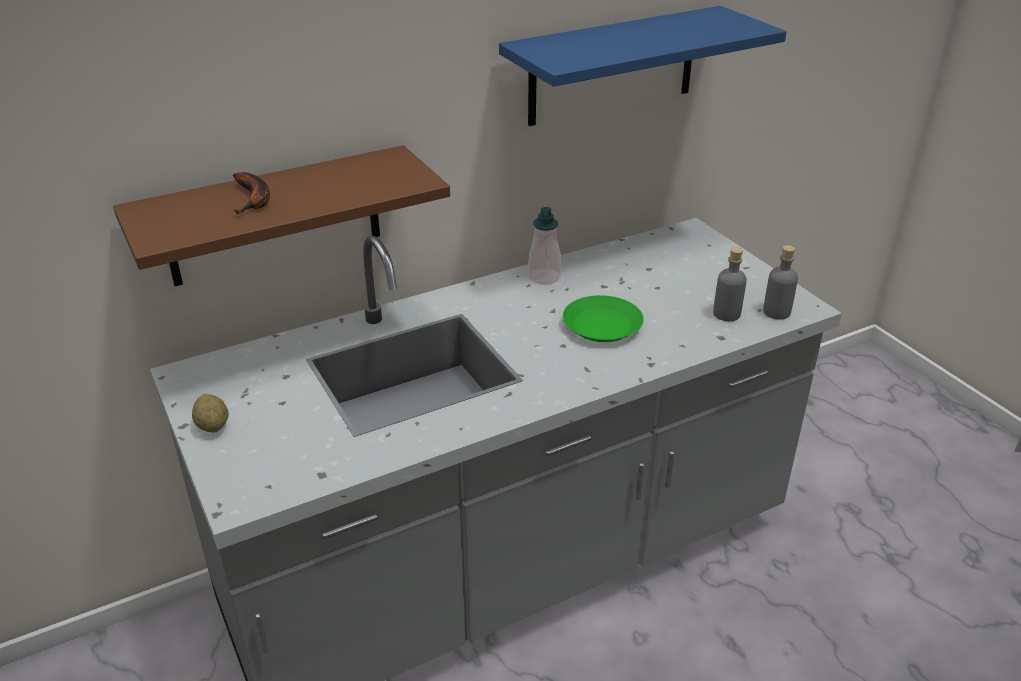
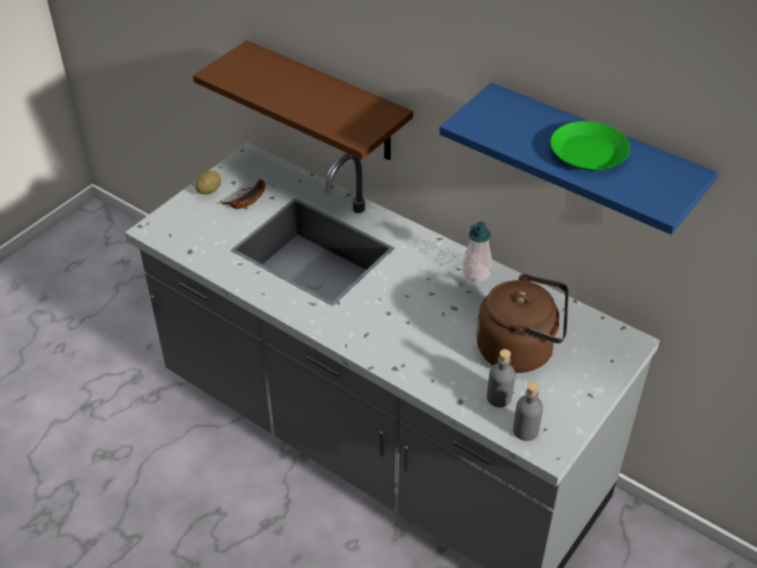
camera: 65 degrees right, 10 degrees up
banana [233,172,270,214] -> banana moved to [220,179,265,209]
green plate [563,295,644,342] -> green plate moved to [551,121,630,171]
none -> brown kettle [476,274,569,373]

